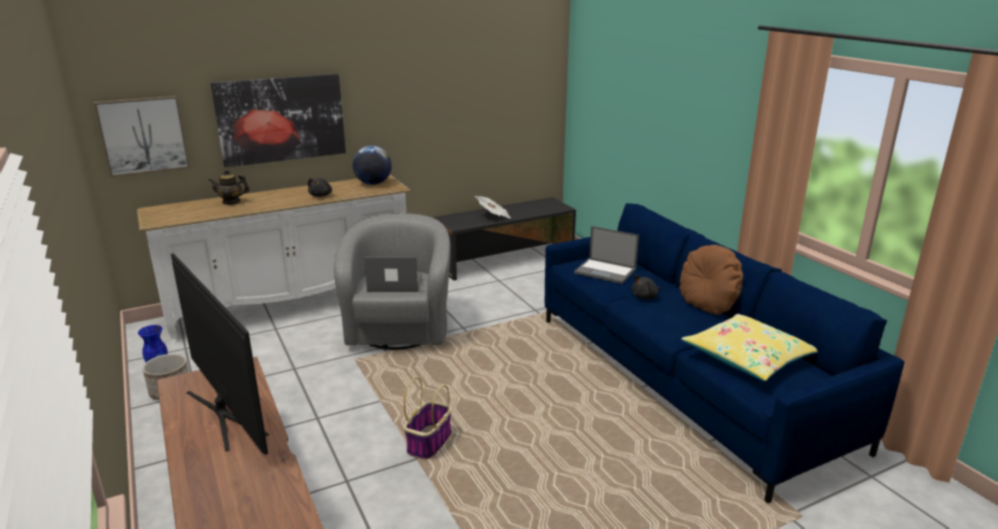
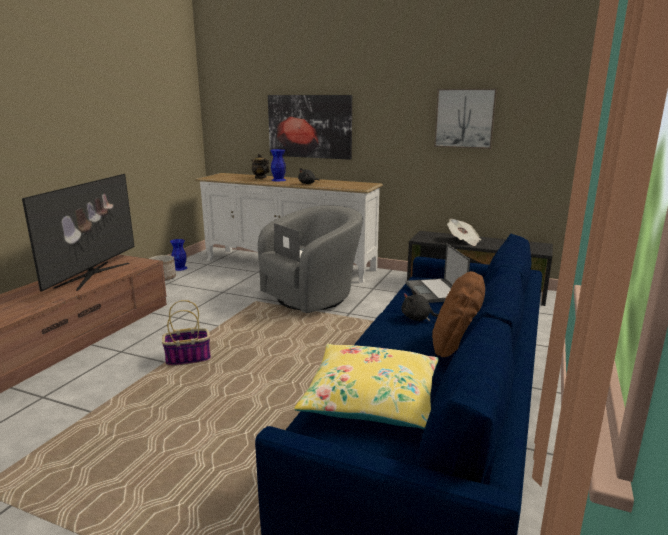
camera: 50 degrees right, 5 degrees down
picture [94,96,190,177] -> picture moved to [434,88,497,149]
globe [352,146,392,185] -> none
none -> blue vase [270,149,286,181]

